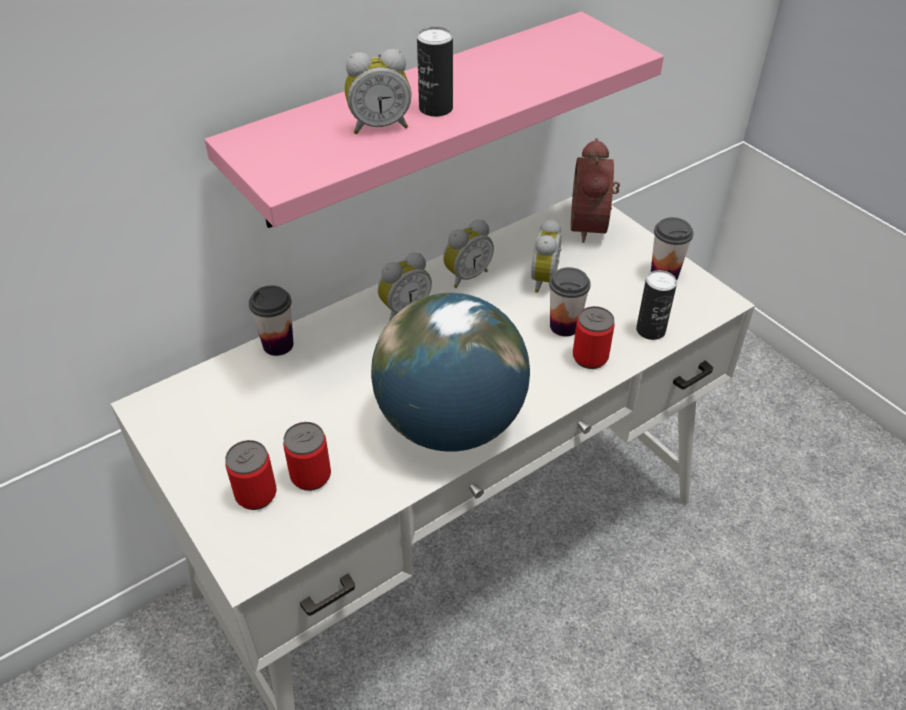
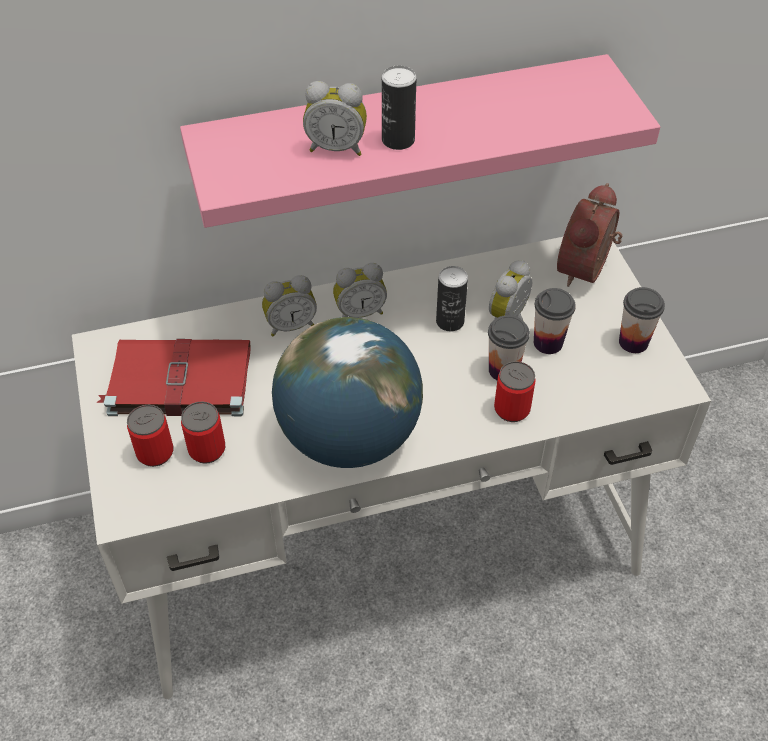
camera: 20 degrees right, 5 degrees up
cup [249,286,293,356] -> cup moved to [534,288,576,354]
alarm clock [443,220,494,288] -> alarm clock moved to [262,275,317,336]
can [636,270,677,340] -> can moved to [436,266,468,331]
none -> red book [96,339,251,416]

